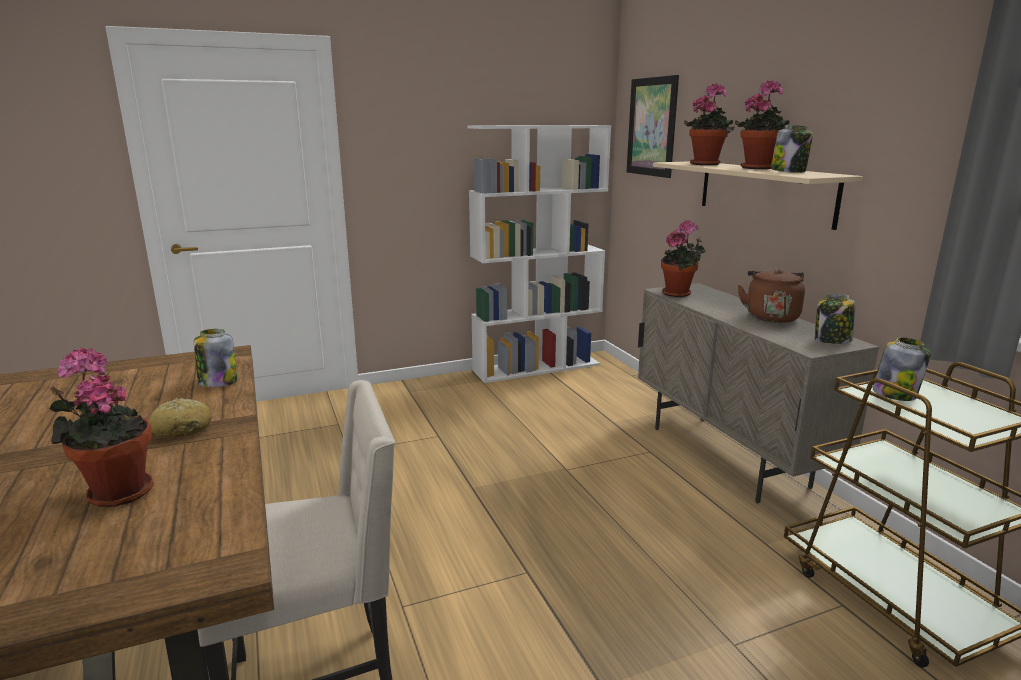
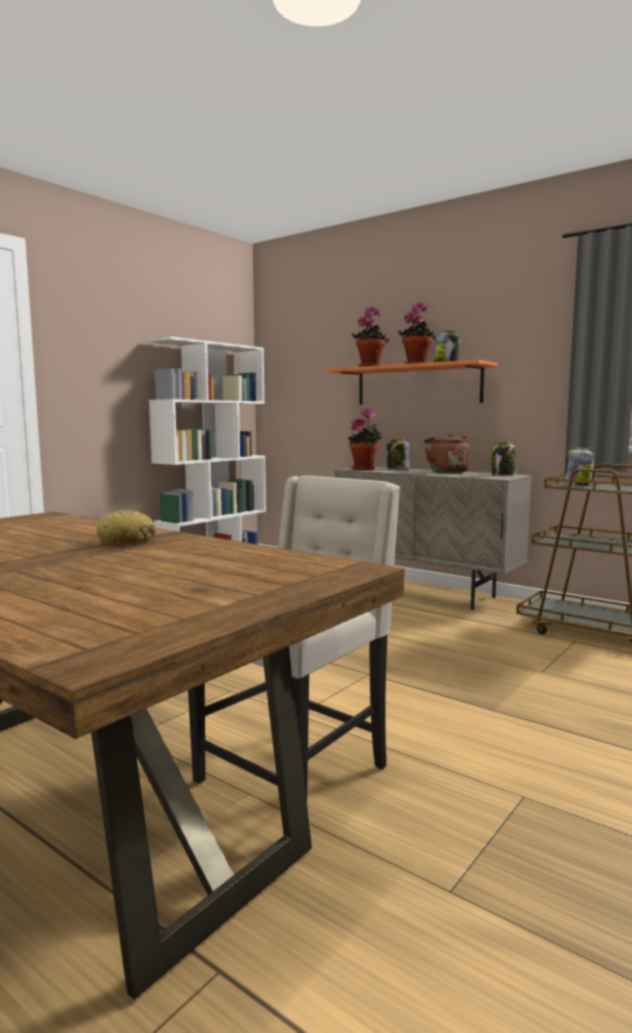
camera: 30 degrees left, 10 degrees down
potted plant [49,348,154,507] -> none
jar [194,329,237,387] -> jar moved to [387,439,410,469]
picture [626,75,679,178] -> none
beige shelf [653,161,863,230] -> orange shelf [325,360,498,405]

